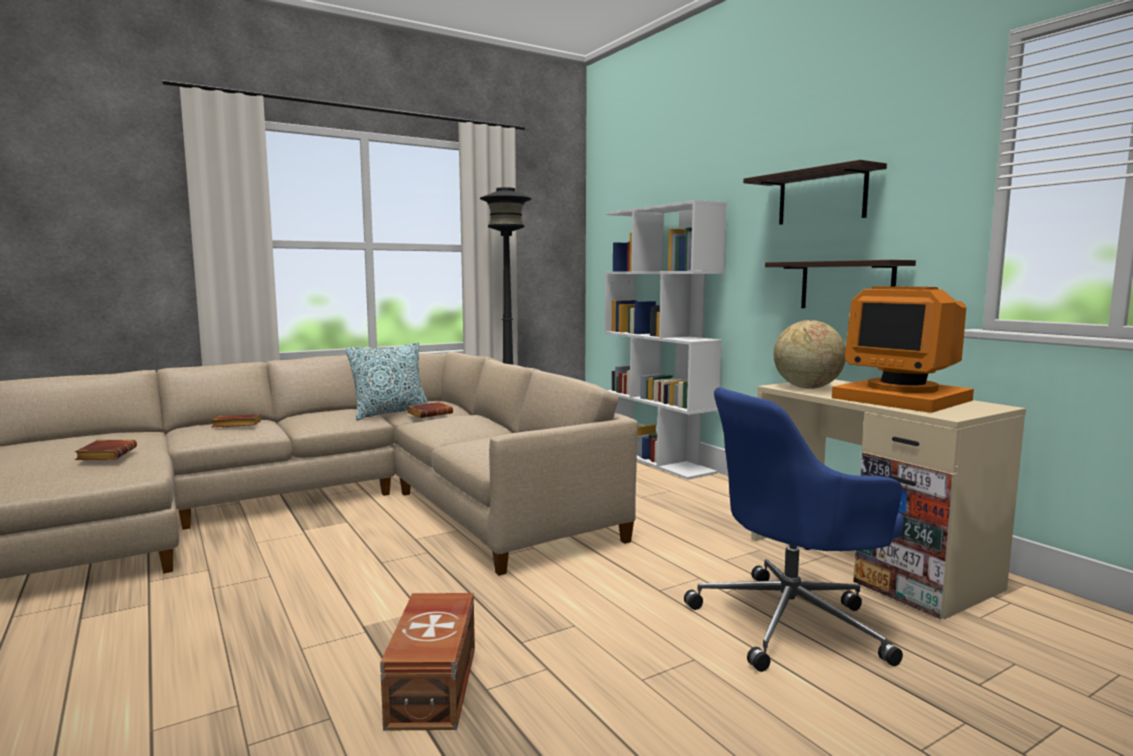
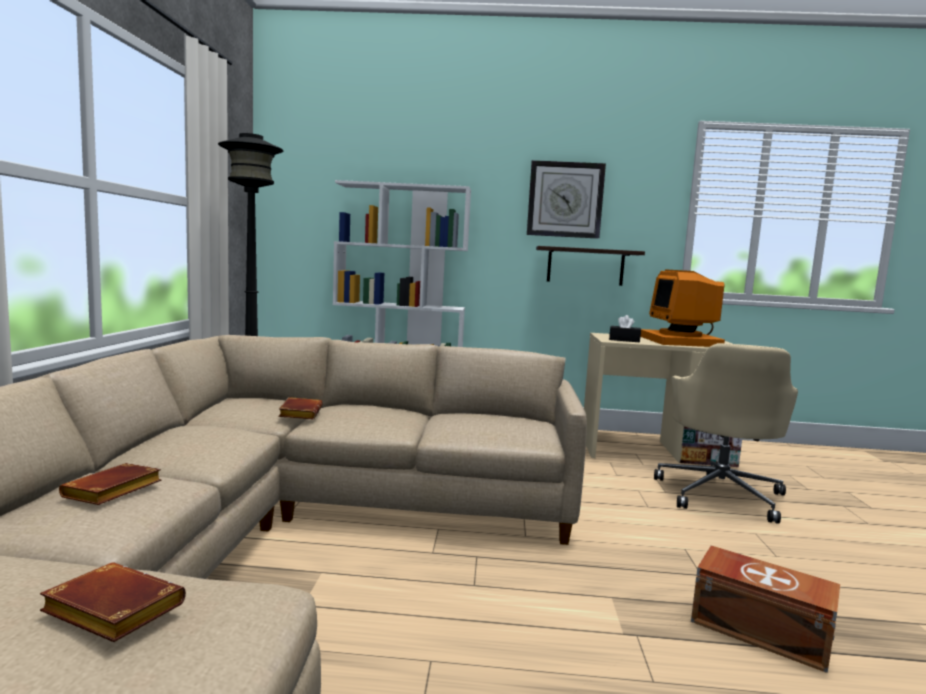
camera: 55 degrees left, 0 degrees up
pillow [346,342,428,420] -> none
blue office chair [684,387,904,672] -> beige office chair [654,343,798,524]
shelf [743,160,887,225] -> wall clock [527,160,606,239]
globe [774,320,846,389] -> black tissue box [609,315,641,342]
monitor [832,286,974,413] -> monitor turned 90 degrees clockwise [640,269,725,347]

